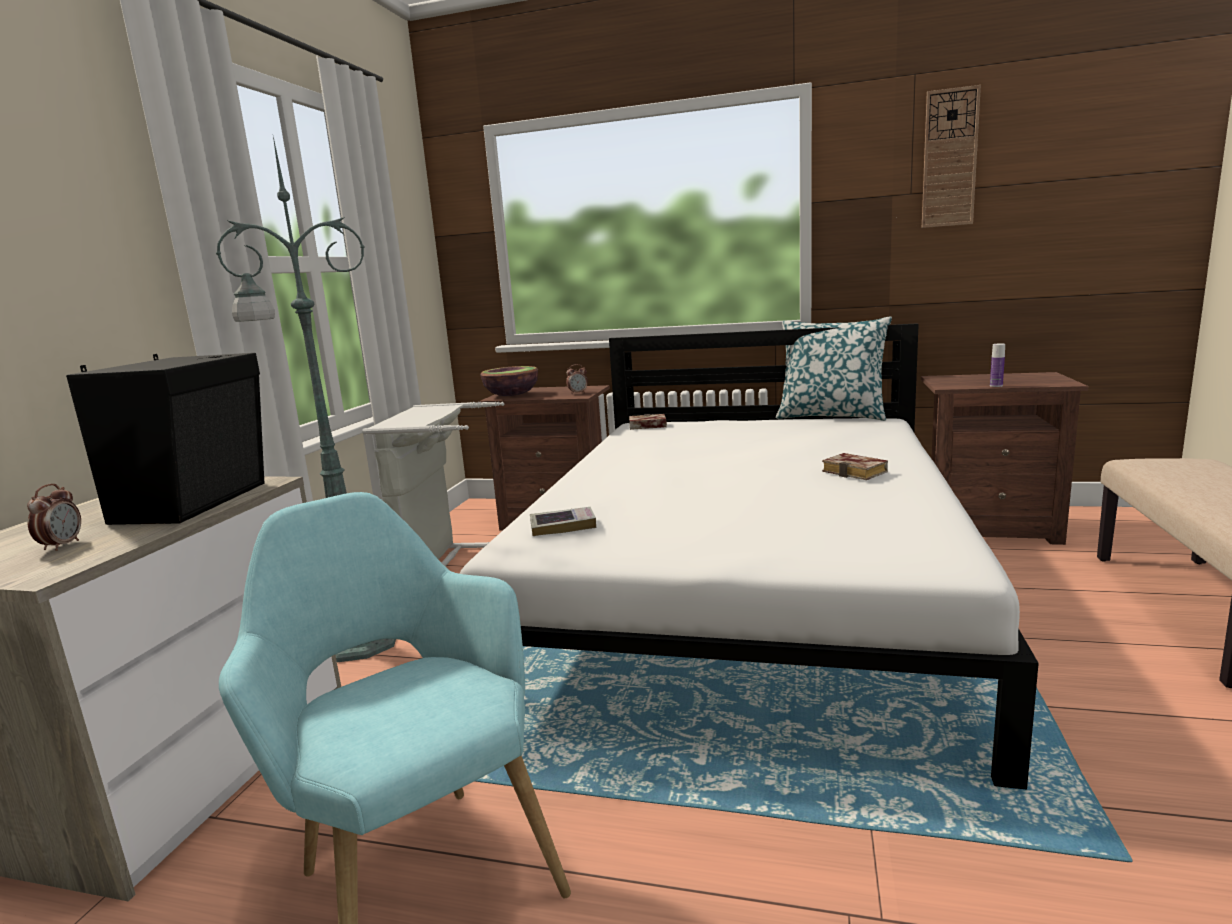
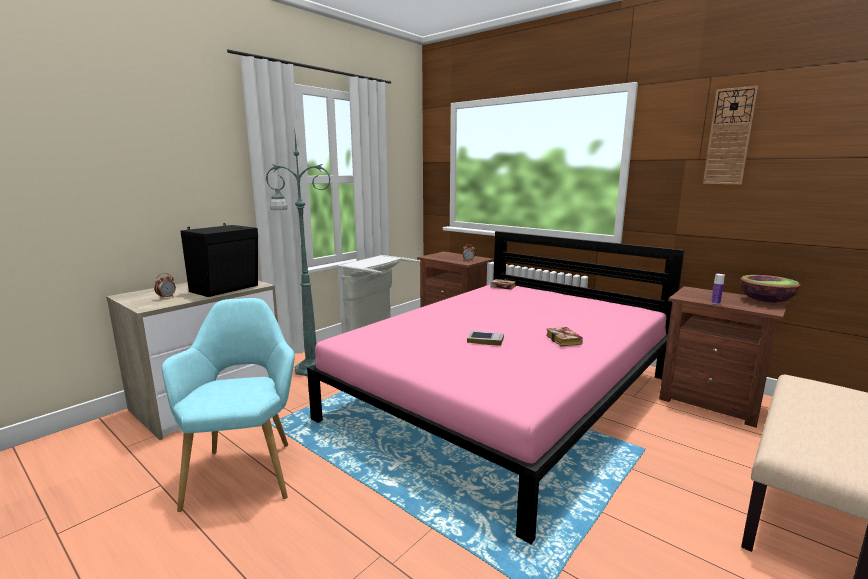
camera: 25 degrees right, 0 degrees up
white bed [460,323,1039,790] -> pink bed [307,231,685,544]
bowl [480,366,538,396] -> bowl moved to [740,275,800,303]
book [530,507,596,536] -> book moved to [467,331,504,346]
pillow [776,316,892,421] -> none

